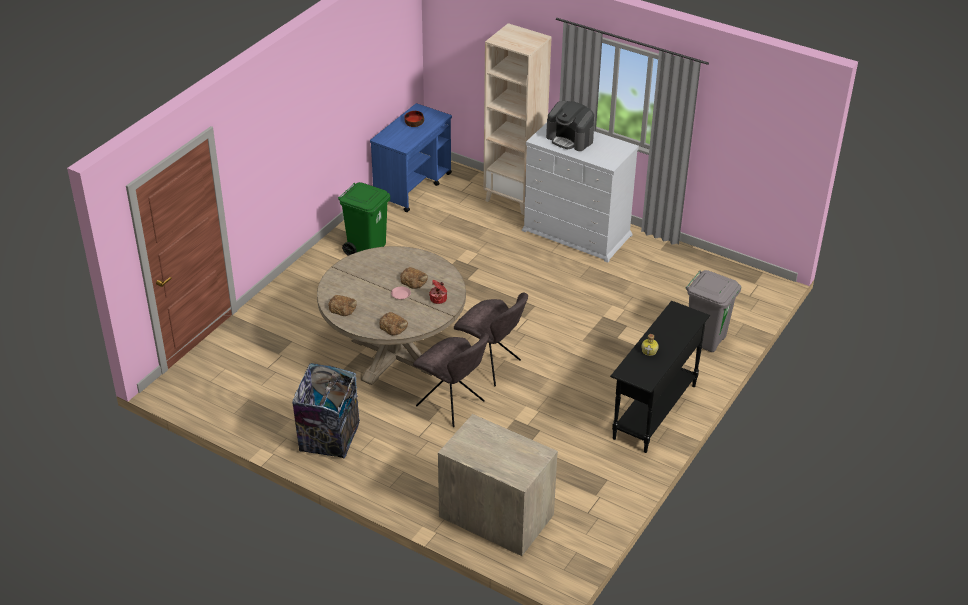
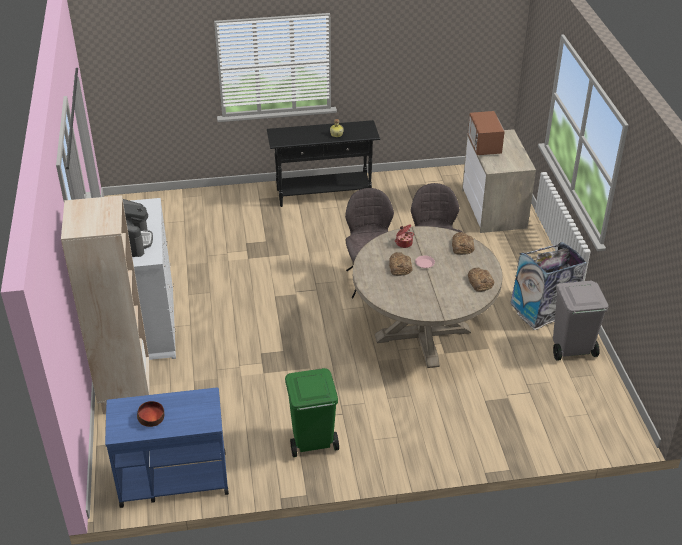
camera: 130 degrees left, 0 degrees up
grey trash can [685,270,741,352] -> grey trash can moved to [553,281,609,361]
none -> microwave [468,111,505,155]

